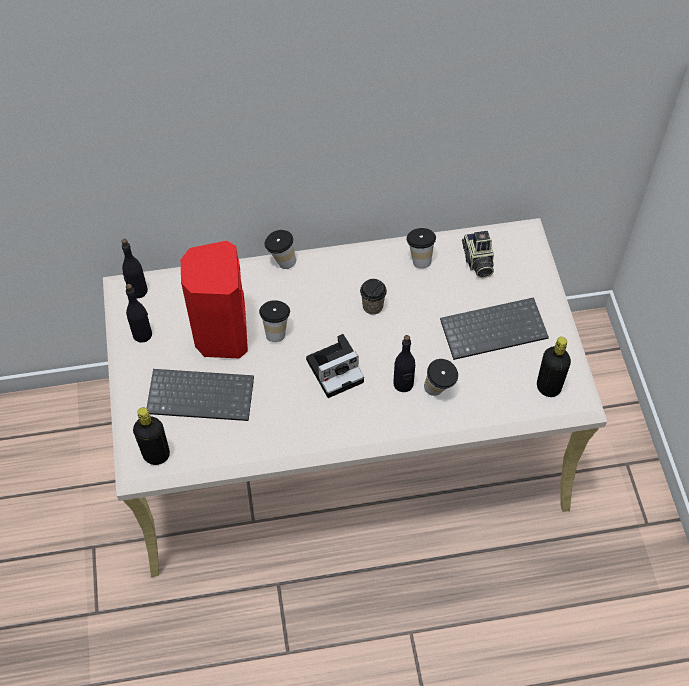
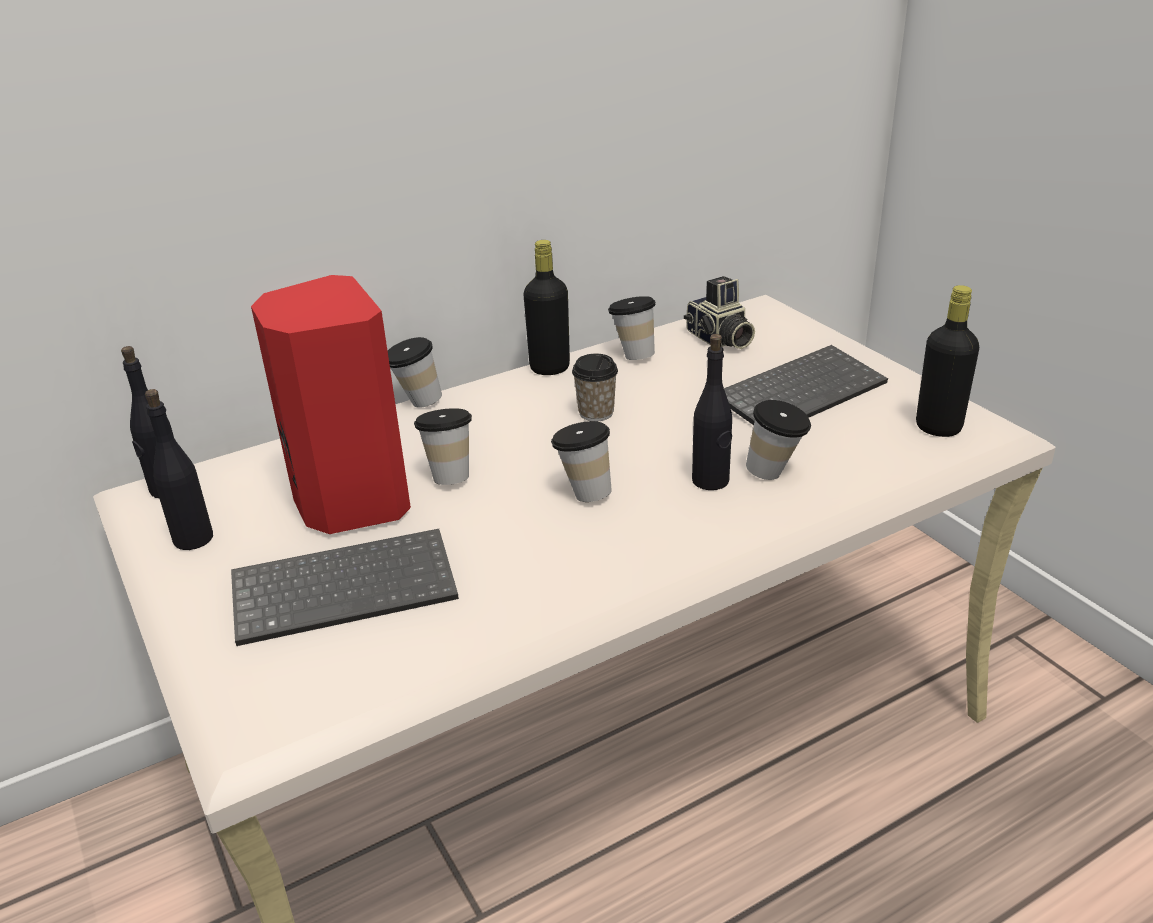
camera: 20 degrees left, 25 degrees down
black bottle [133,407,170,465] -> black bottle moved to [523,240,570,375]
camera [306,334,364,398] -> cup [551,421,612,502]

